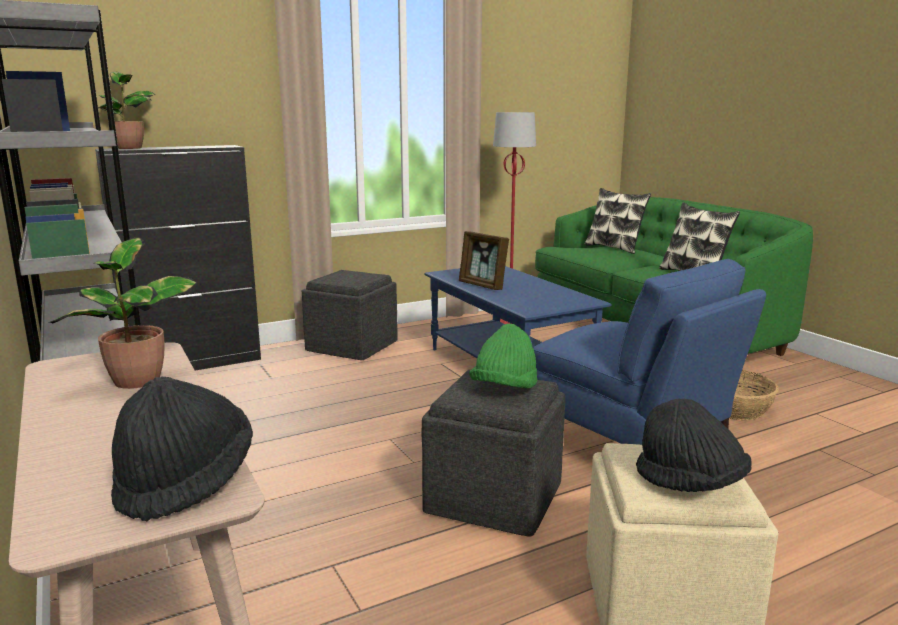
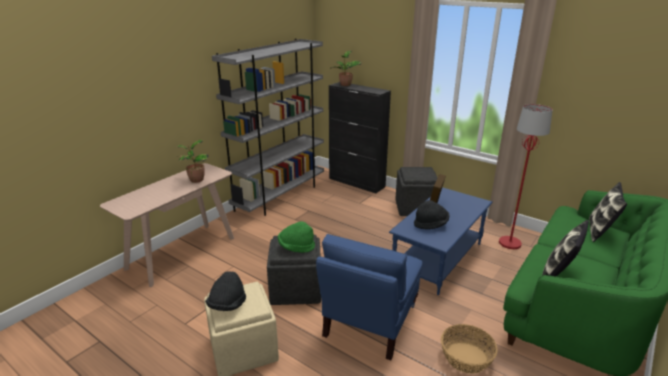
camera: 65 degrees right, 10 degrees up
black hat [111,376,253,522] -> black hat moved to [414,200,450,229]

